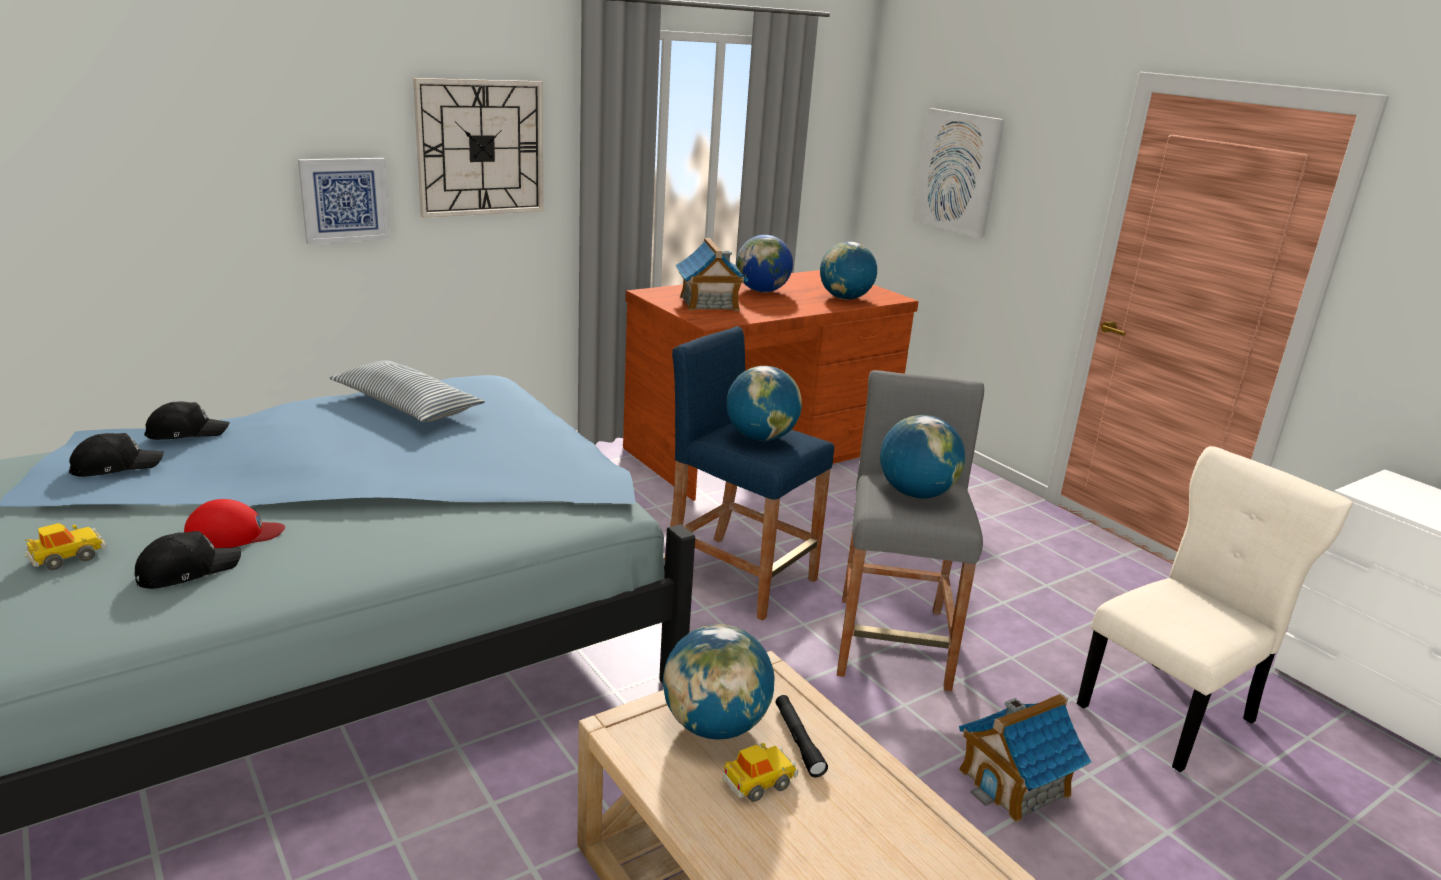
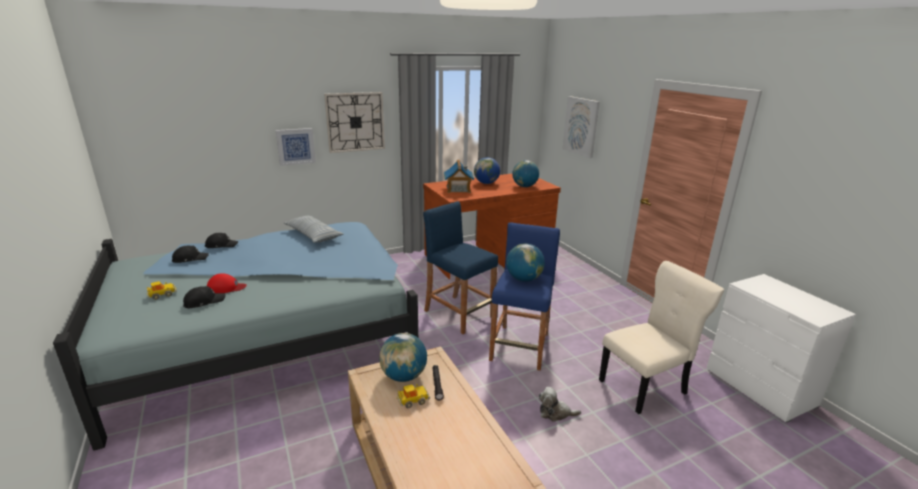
camera: 10 degrees right, 0 degrees up
globe [727,366,802,441] -> none
grey stool [837,370,984,691] -> blue stool [489,222,560,371]
toy house [959,694,1092,822] -> plush toy [539,387,581,422]

